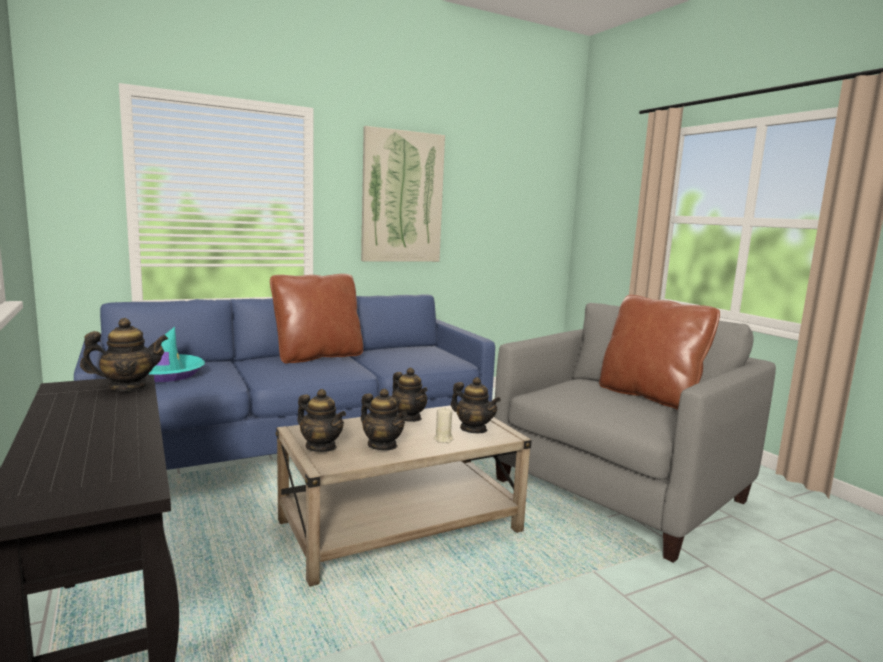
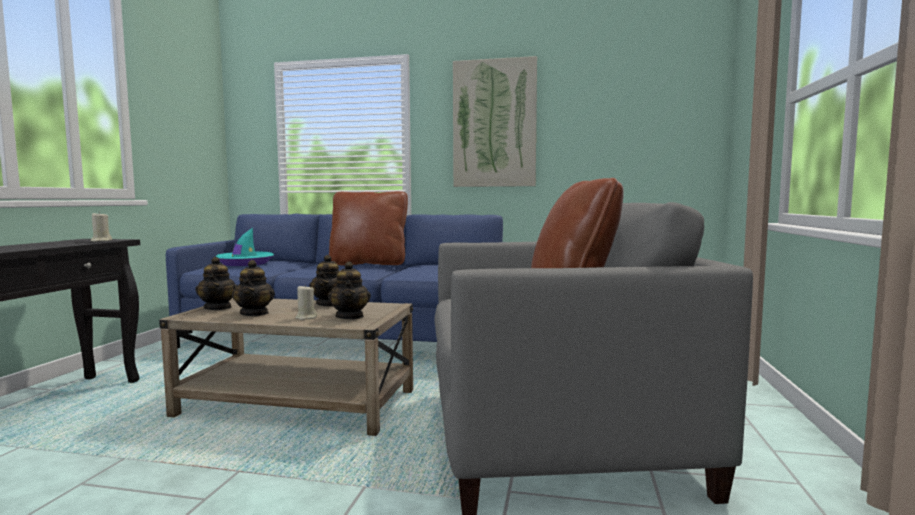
camera: 40 degrees right, 5 degrees down
teapot [80,318,168,391] -> beige candle [91,212,112,242]

